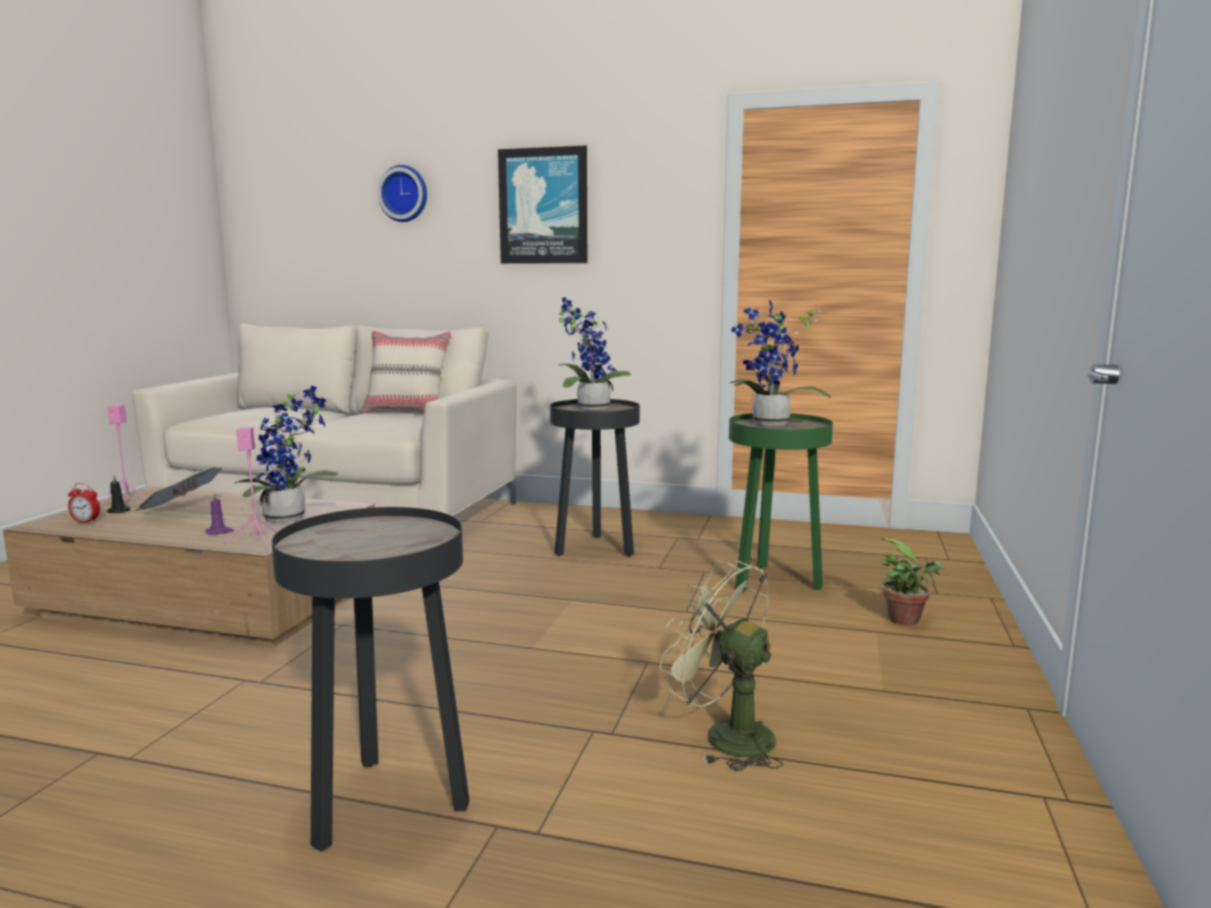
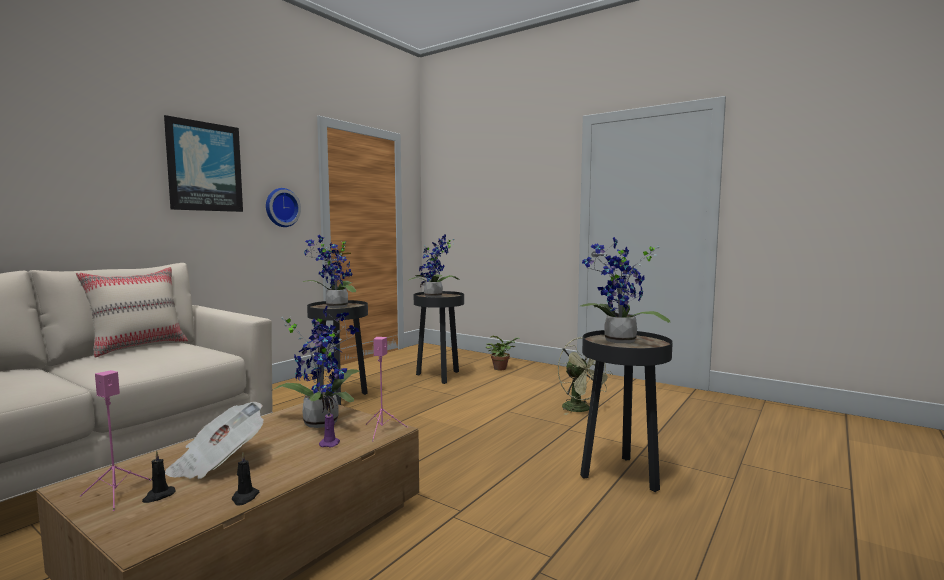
camera: 70 degrees left, 5 degrees down
alarm clock [68,483,100,523] -> none
wall clock [377,165,427,222] -> wall clock moved to [266,188,301,227]
green fan [659,560,783,771] -> green fan turned 90 degrees counterclockwise [558,337,613,415]
green side table [729,413,833,592] -> black side table [414,291,464,384]
none -> black candle [232,453,259,506]
none -> potted plant [580,237,670,343]

